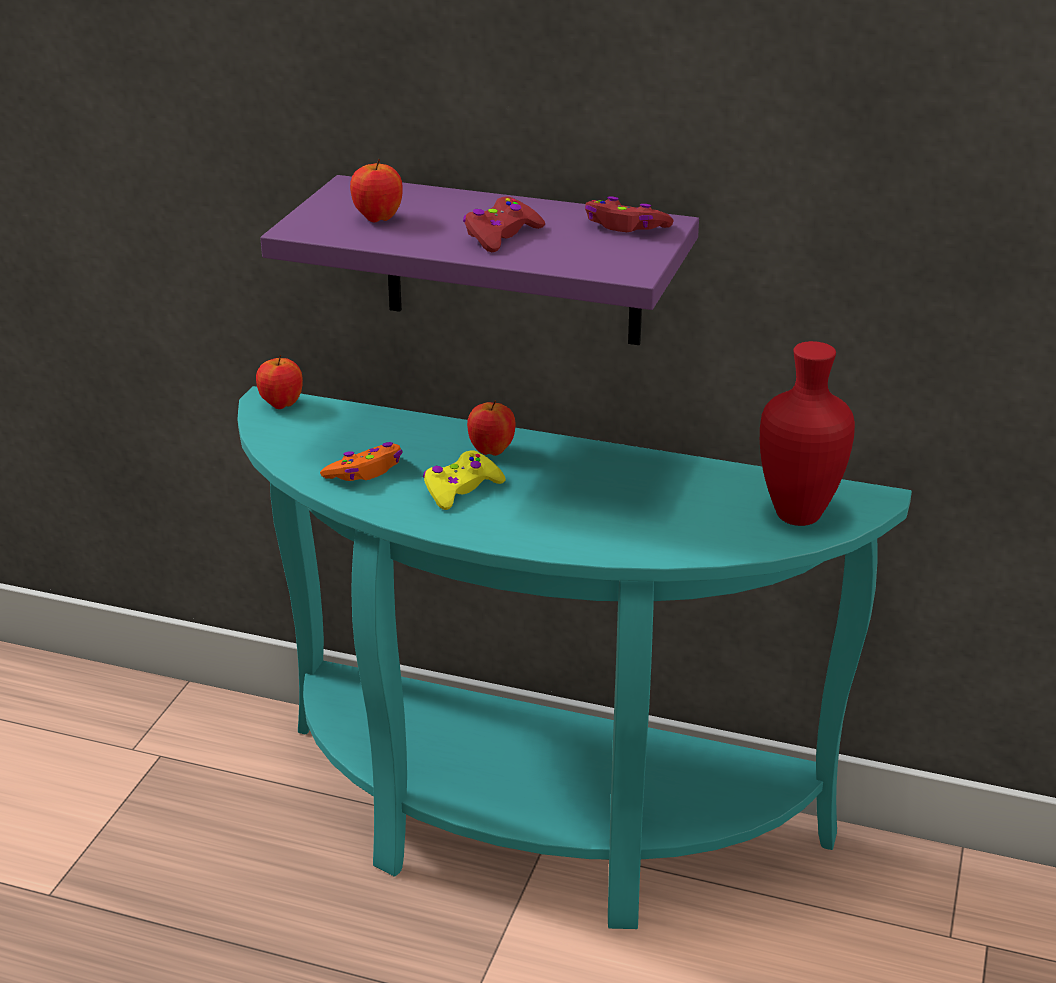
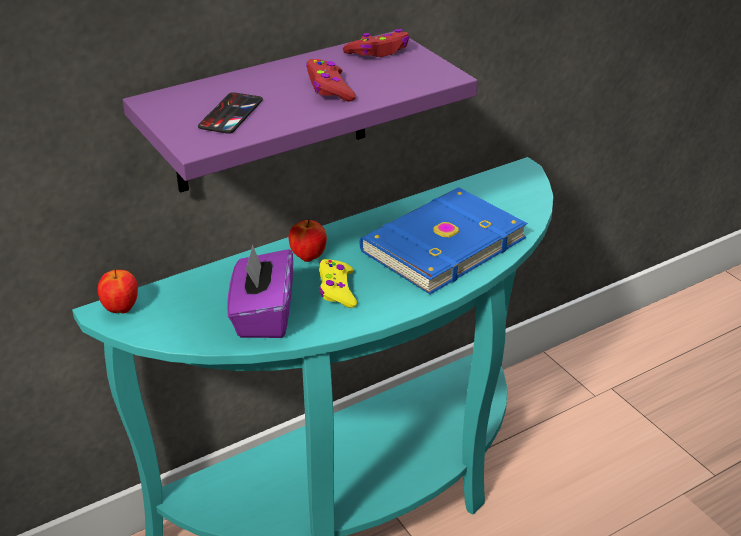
camera: 50 degrees left, 5 degrees up
orange game controller [320,442,403,481] -> purple tissue box [227,245,293,338]
apple [350,159,403,222] -> phone [198,92,263,134]
red vase [760,341,855,526] -> none
none -> blue book [360,187,528,295]

